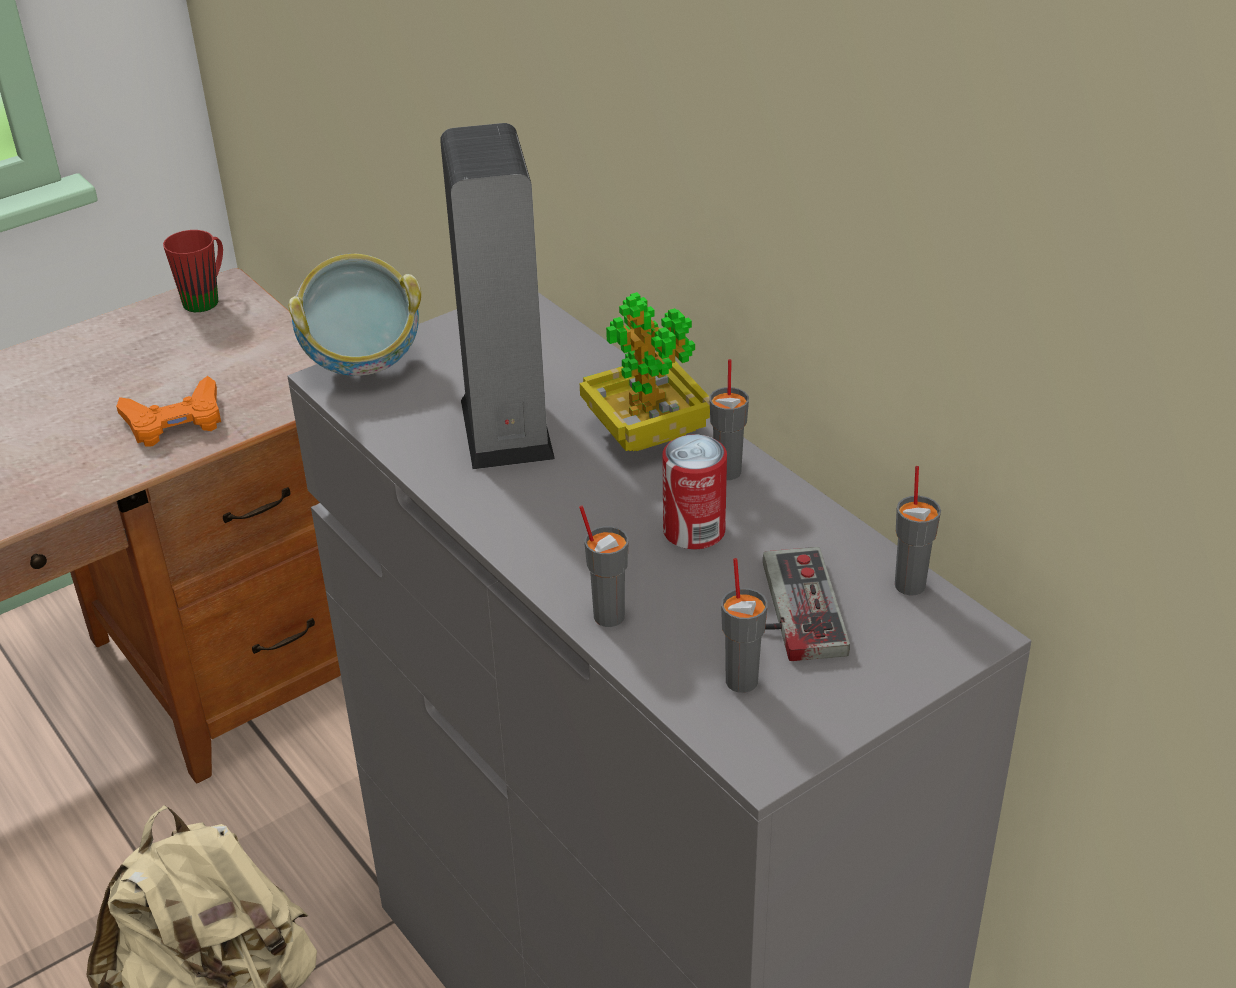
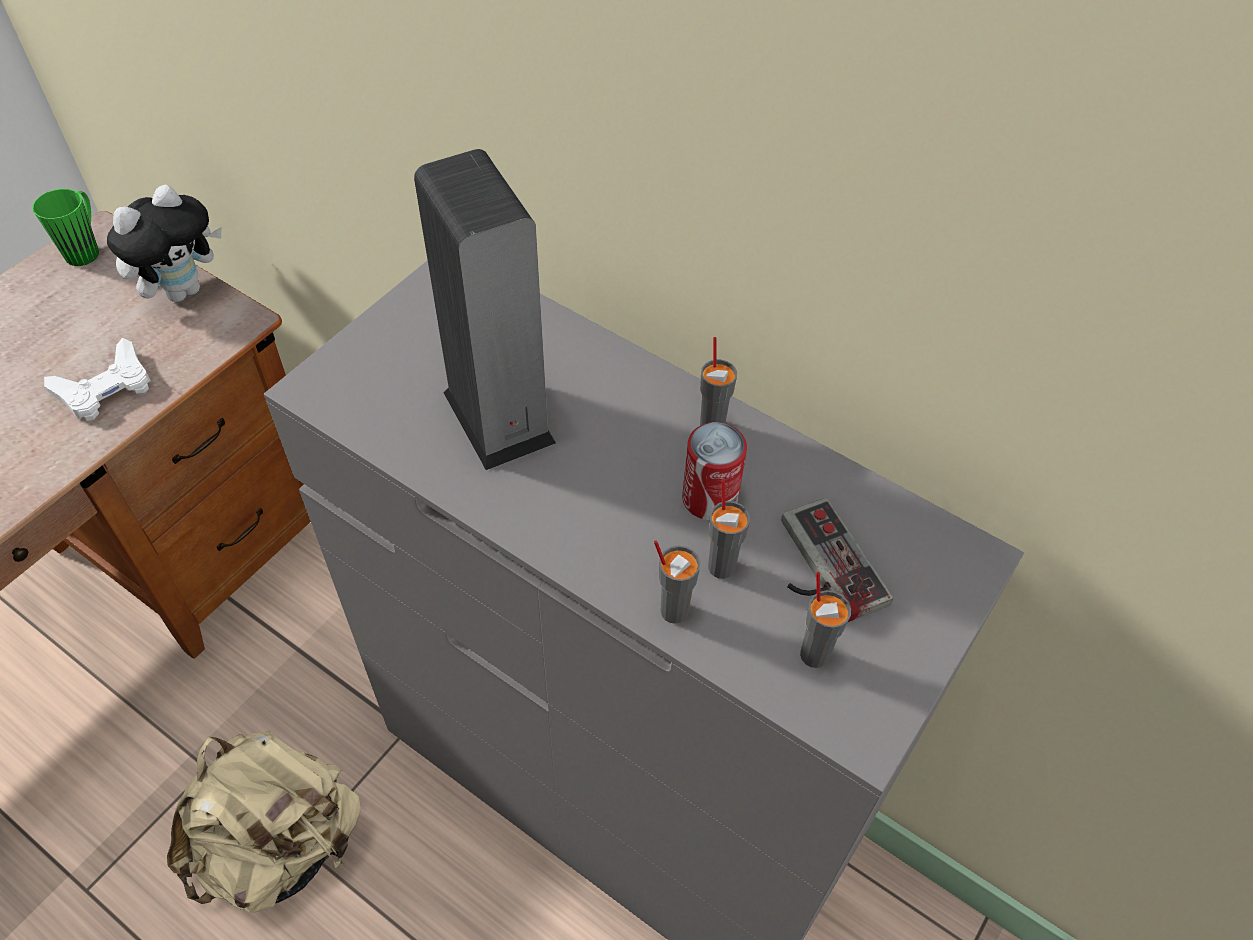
camera: 20 degrees left, 15 degrees up
orange game controller [116,376,221,447] -> white game controller [44,338,151,421]
red mug [163,230,223,312] -> green mug [32,189,99,266]
bowl [289,254,421,376] -> none
potted plant [580,292,710,451] -> none
grey cup [895,466,941,596] -> grey cup moved to [708,479,750,579]
none -> plush toy [107,184,222,302]

